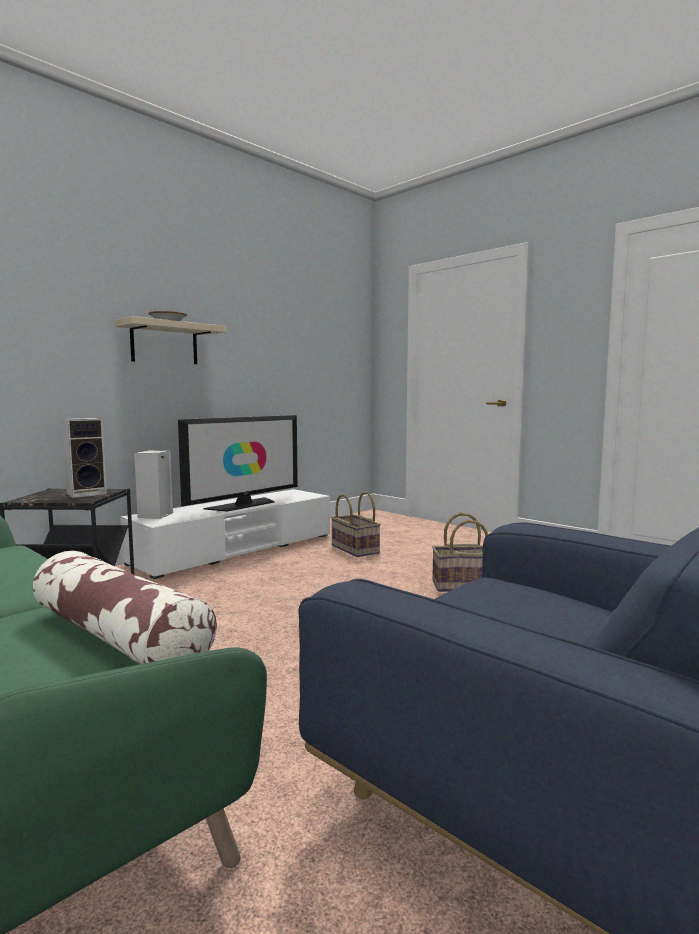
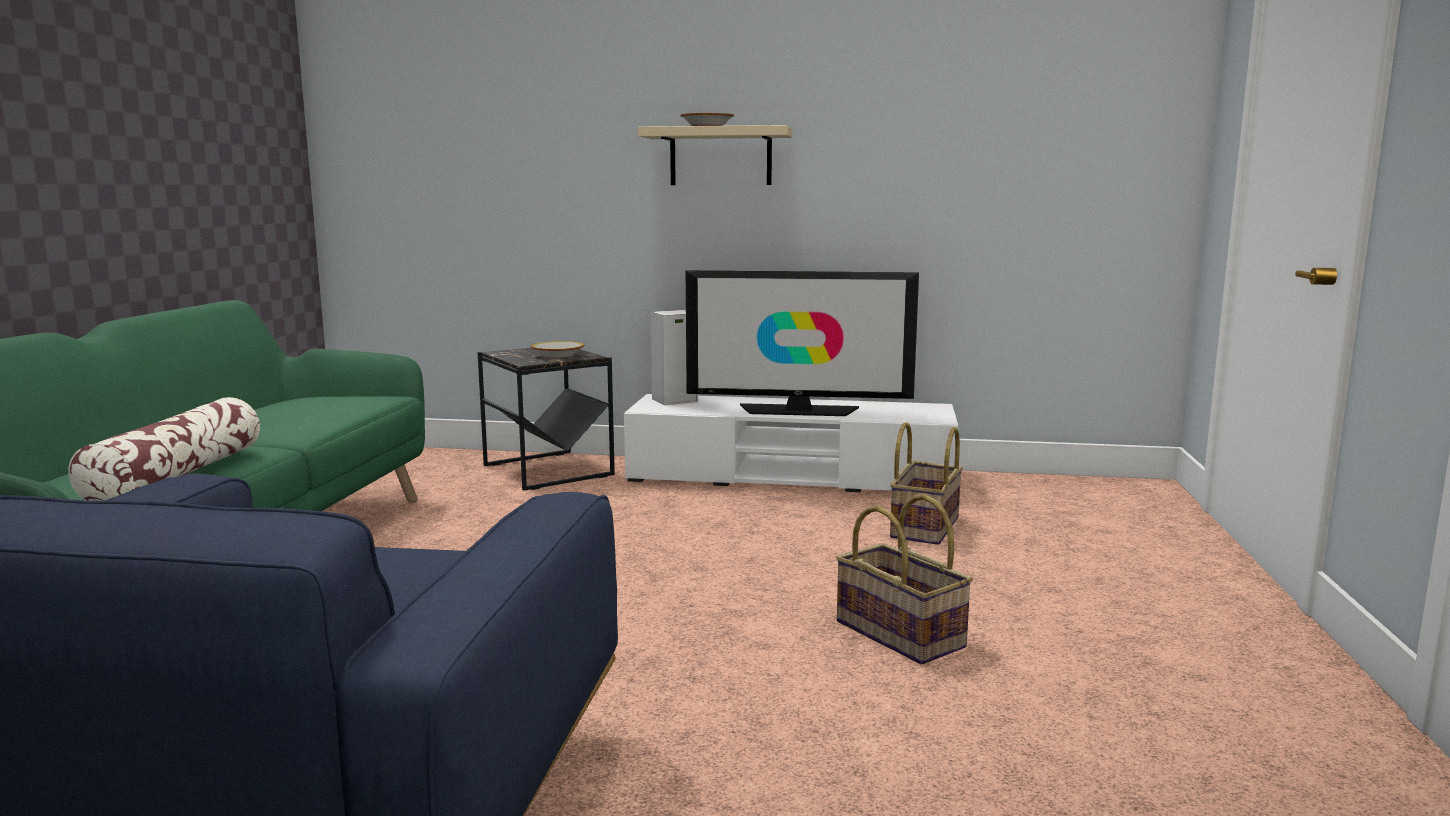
camera: 55 degrees right, 5 degrees up
speaker [62,418,107,498] -> bowl [531,341,584,359]

